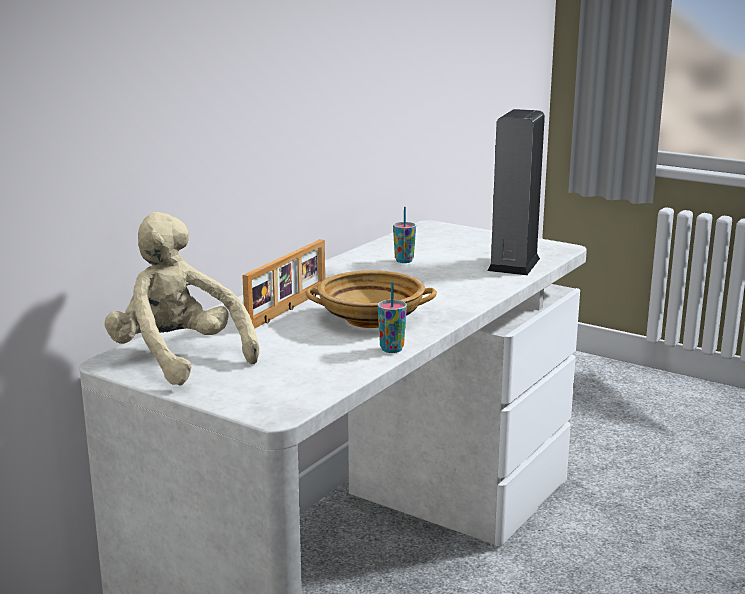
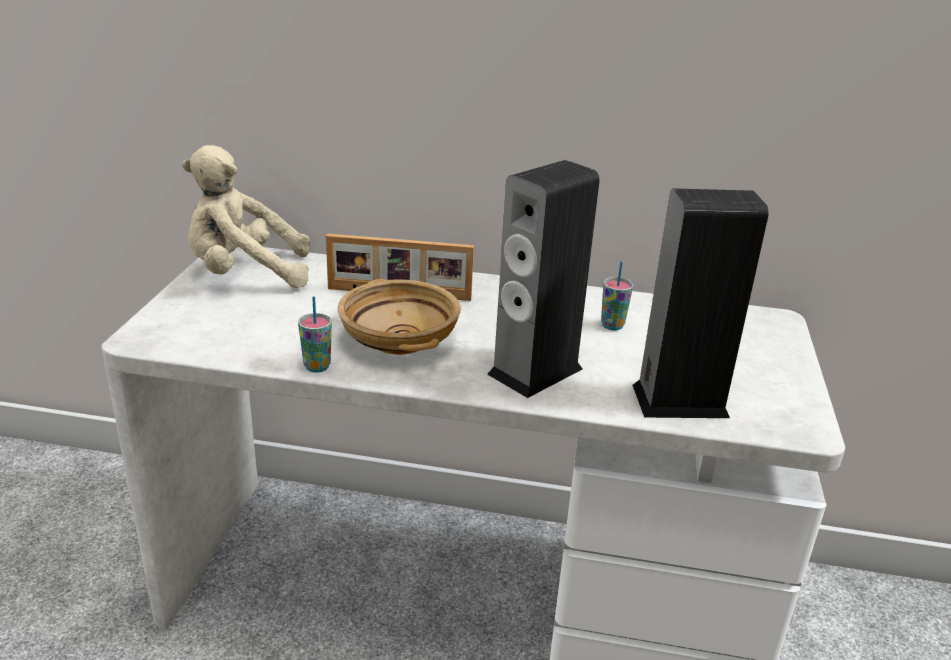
camera: 65 degrees right, 10 degrees up
beige plush toy [104,212,259,386] -> beige plush toy turned 120 degrees counterclockwise [182,145,310,288]
none -> speaker [487,160,600,398]

